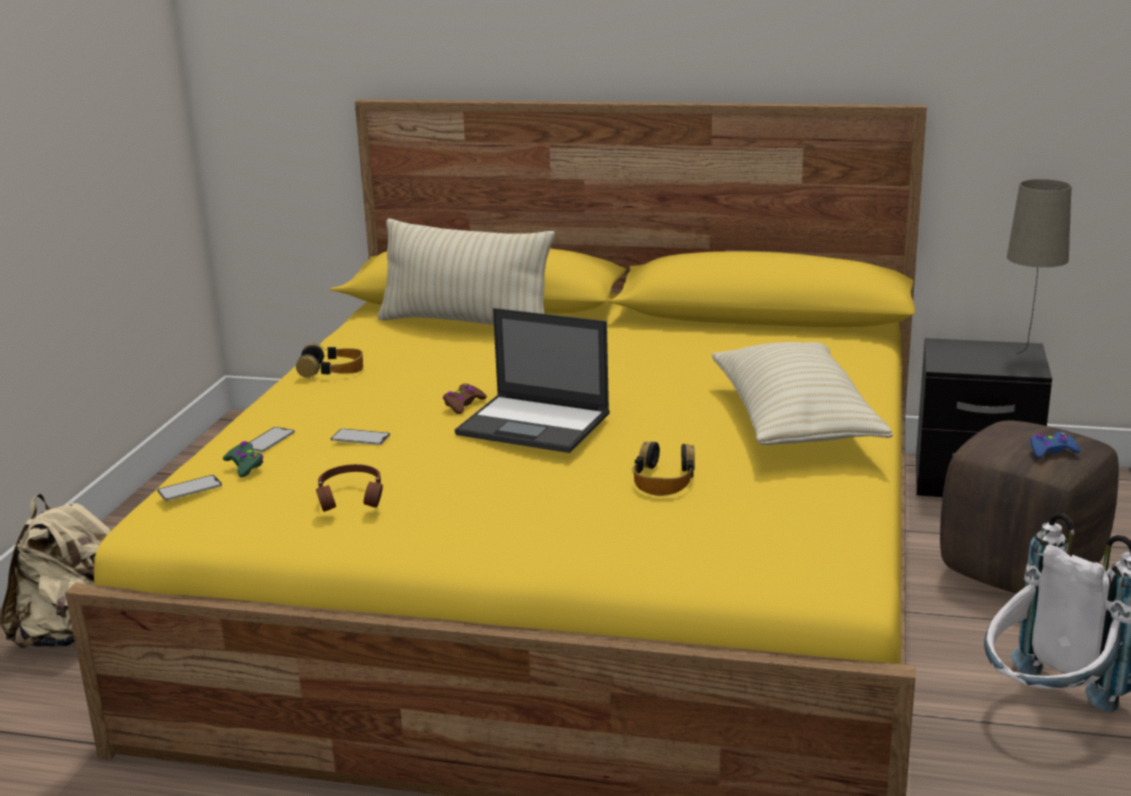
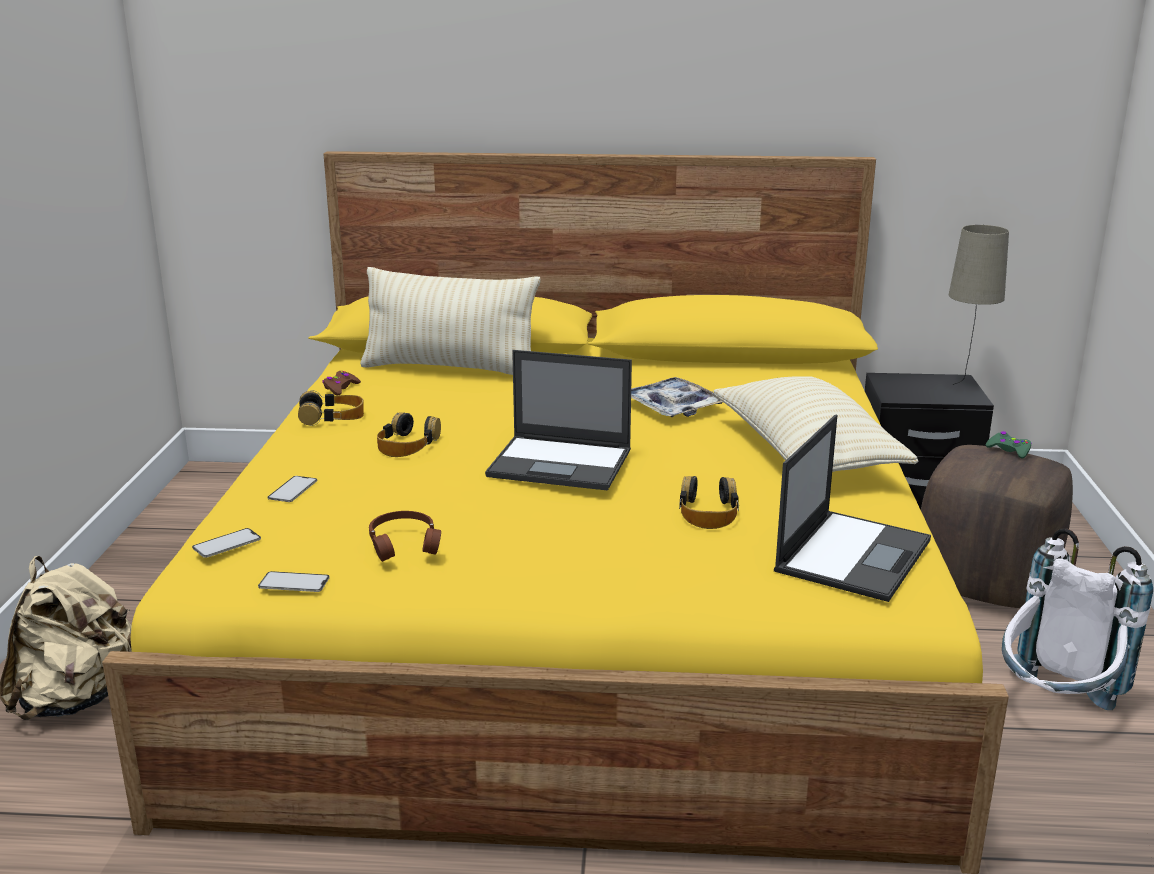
camera: 10 degrees left, 0 degrees up
green game controller [223,441,263,477] -> green game controller moved to [986,431,1032,458]
phone [331,429,390,445] -> phone moved to [258,571,330,592]
brown game controller [443,383,487,414] -> brown game controller moved to [322,371,361,396]
blue game controller [1030,432,1080,458] -> none
none -> headphones [377,412,441,457]
none -> tray [631,377,723,417]
none -> laptop [774,415,931,602]

